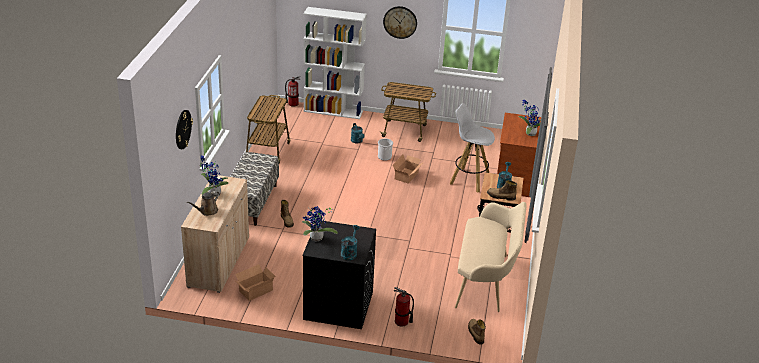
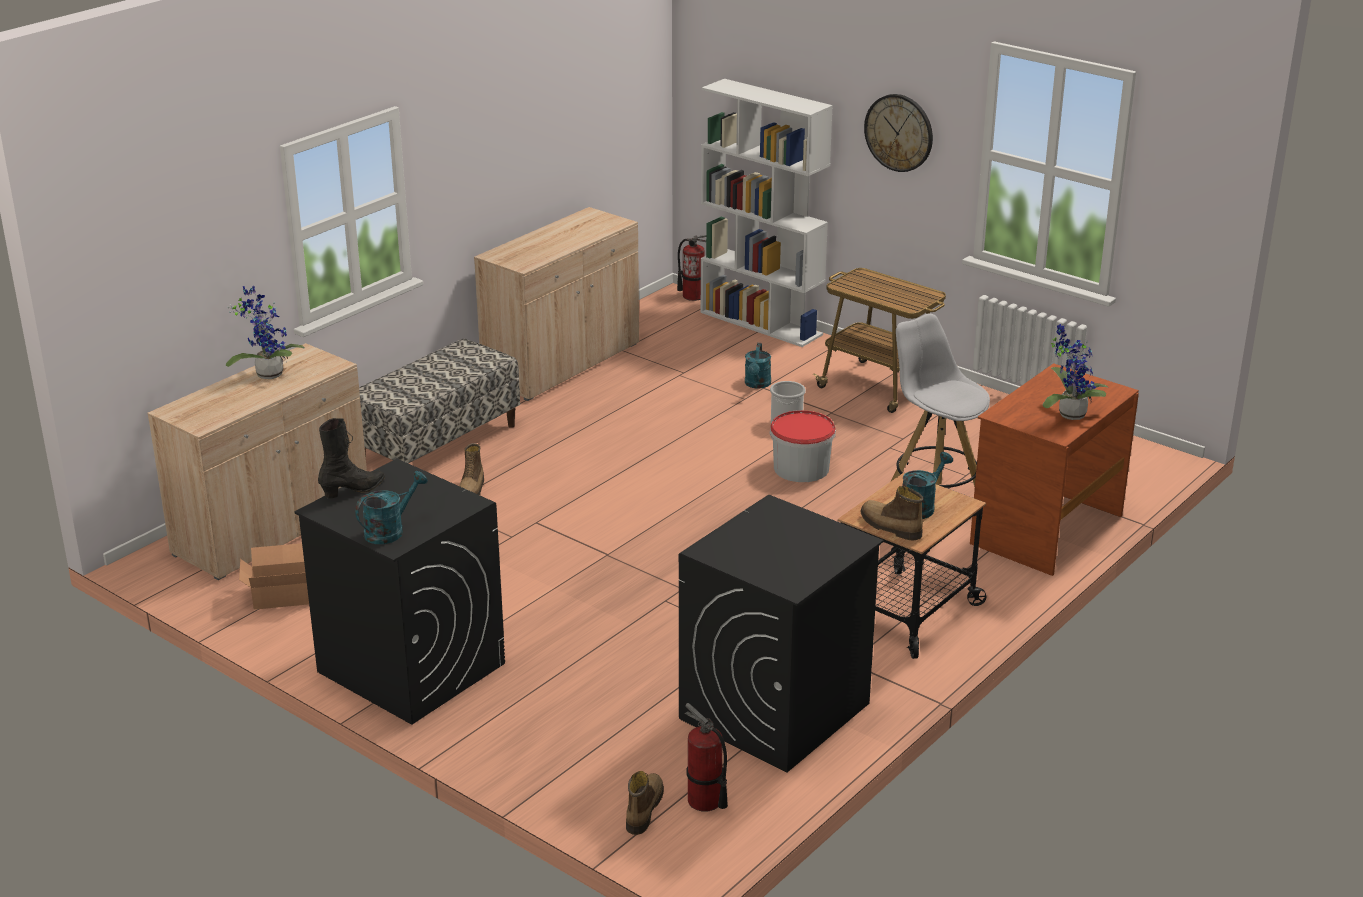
camera: 30 degrees right, 5 degrees down
wall clock [176,110,193,149] -> none
brown watering can [187,191,219,216] -> none
cart [246,95,290,164] -> beige cabinet [474,207,639,401]
potted plant [302,206,338,241] -> black boot [318,418,385,498]
cardboard box [393,154,424,184] -> bucket [770,410,836,482]
fire extinguisher [394,287,414,327] -> fire extinguisher moved to [685,703,728,812]
beige bench [455,202,526,312] -> black washing machine [679,495,884,773]

